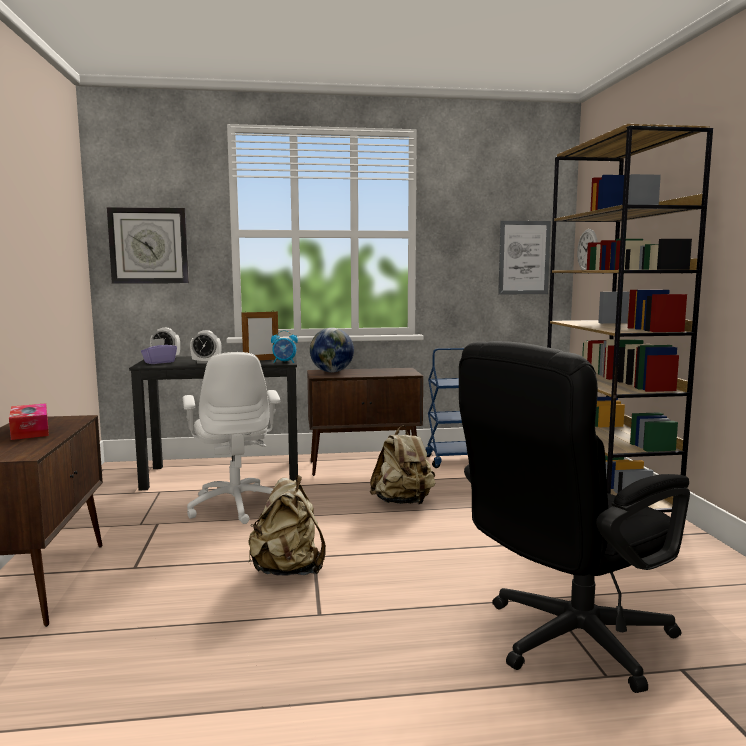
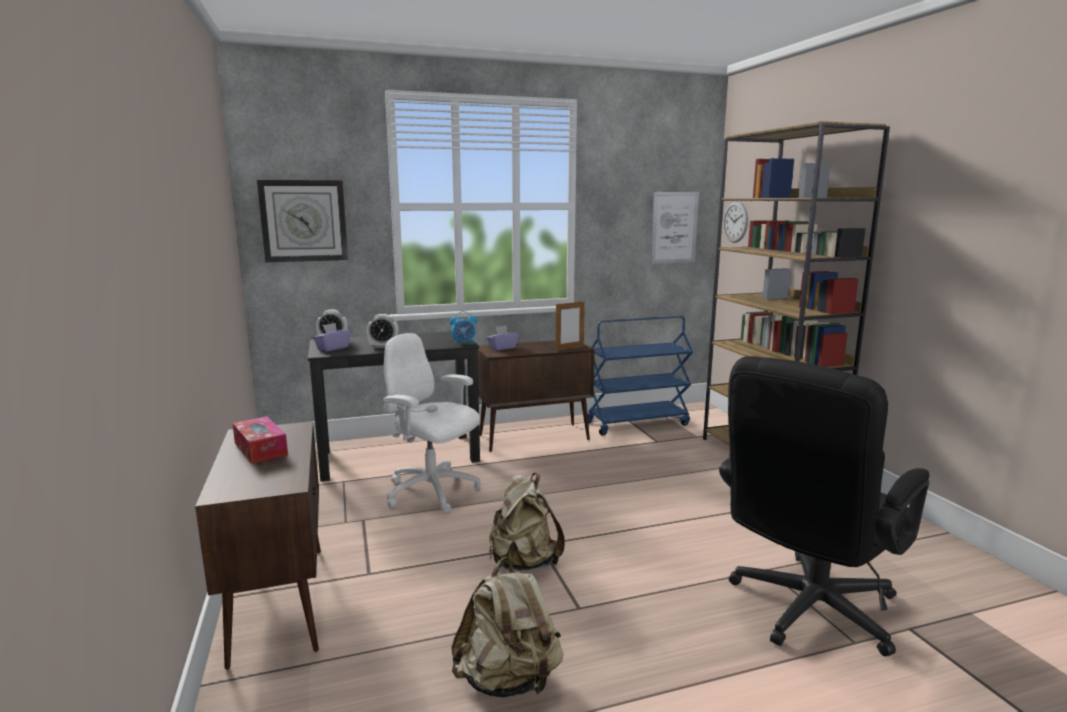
camera: 10 degrees left, 5 degrees up
white office chair [183,352,280,524] -> white office chair turned 150 degrees clockwise [383,333,481,513]
picture frame [241,310,278,360] -> picture frame moved to [556,301,585,350]
globe [310,328,354,373] -> purple tissue box [487,325,519,351]
beige backpack [370,425,436,504] -> beige backpack moved to [451,557,564,698]

